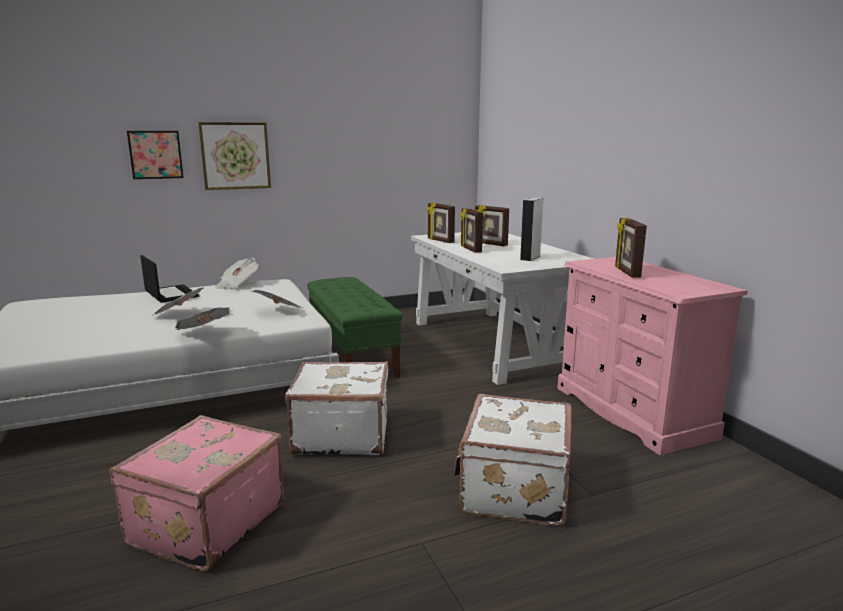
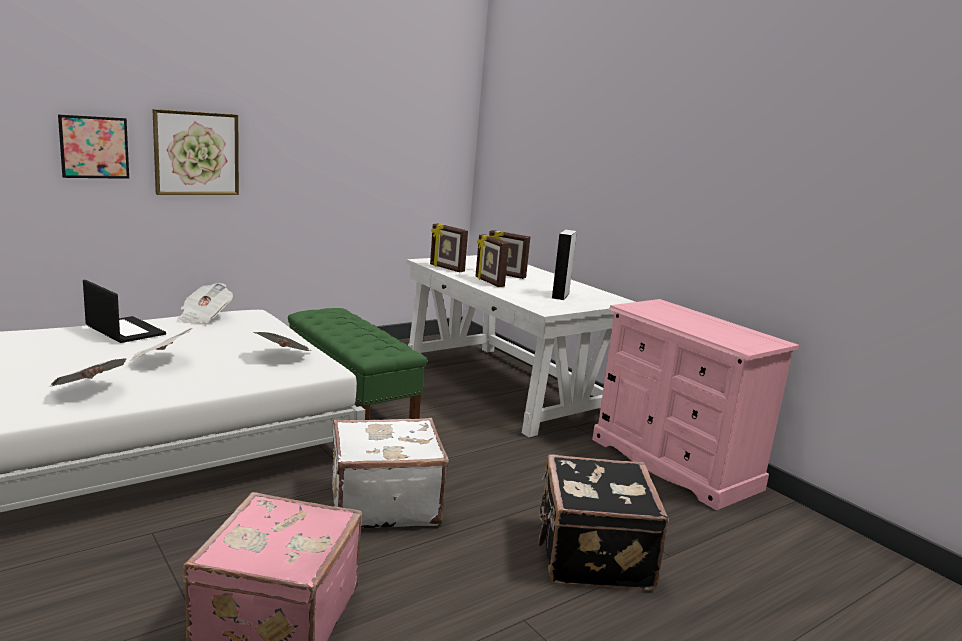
camera: 15 degrees left, 0 degrees up
newspaper [175,308,230,330] -> newspaper moved to [51,359,126,386]
white suitcase [454,394,572,526] -> black suitcase [538,454,669,591]
picture frame [615,218,647,278] -> none

